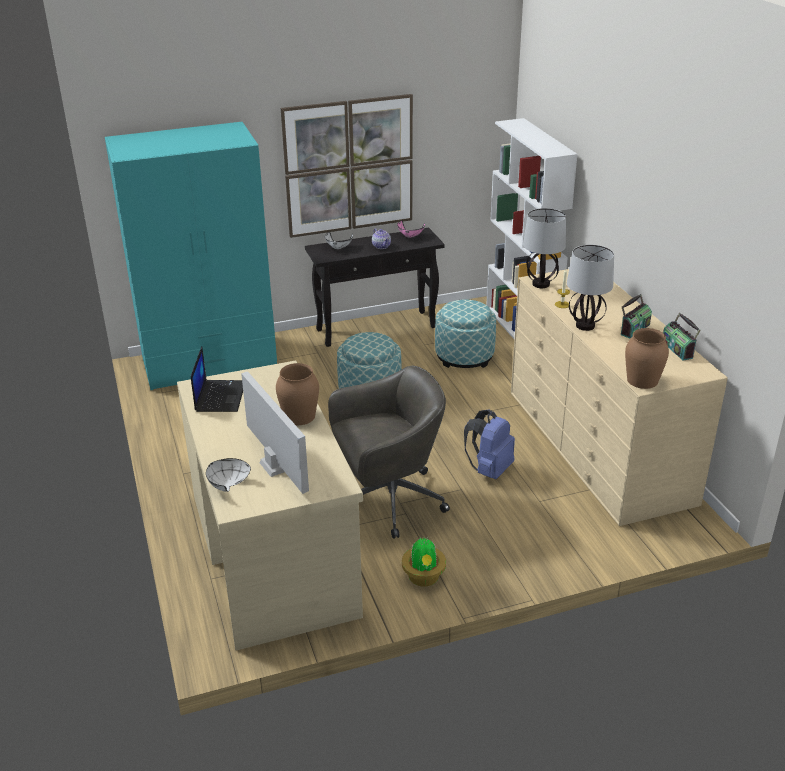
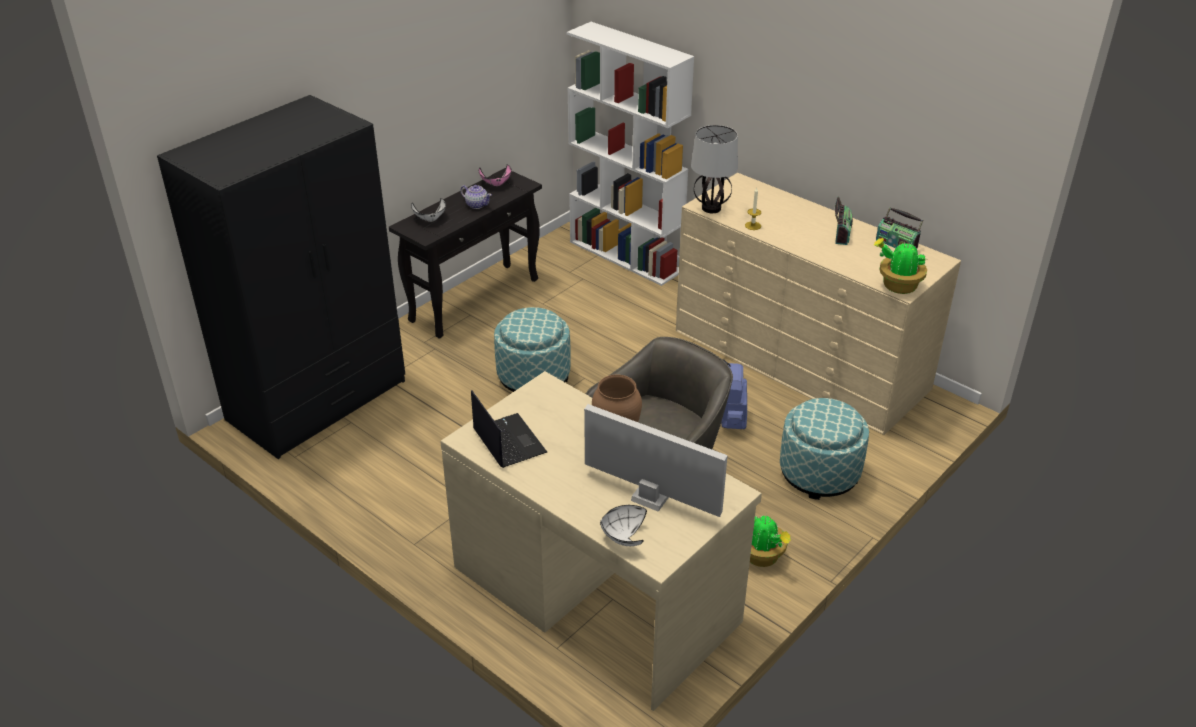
camera: 30 degrees left, 5 degrees up
turquoise wardrobe [105,122,277,390] -> black wardrobe [157,95,405,459]
picture [281,94,413,238] -> none
ottoman [435,299,496,368] -> ottoman moved to [780,398,869,500]
table lamp [567,245,614,331] -> none
brown vase [625,328,669,389] -> potted plant [873,238,928,294]

